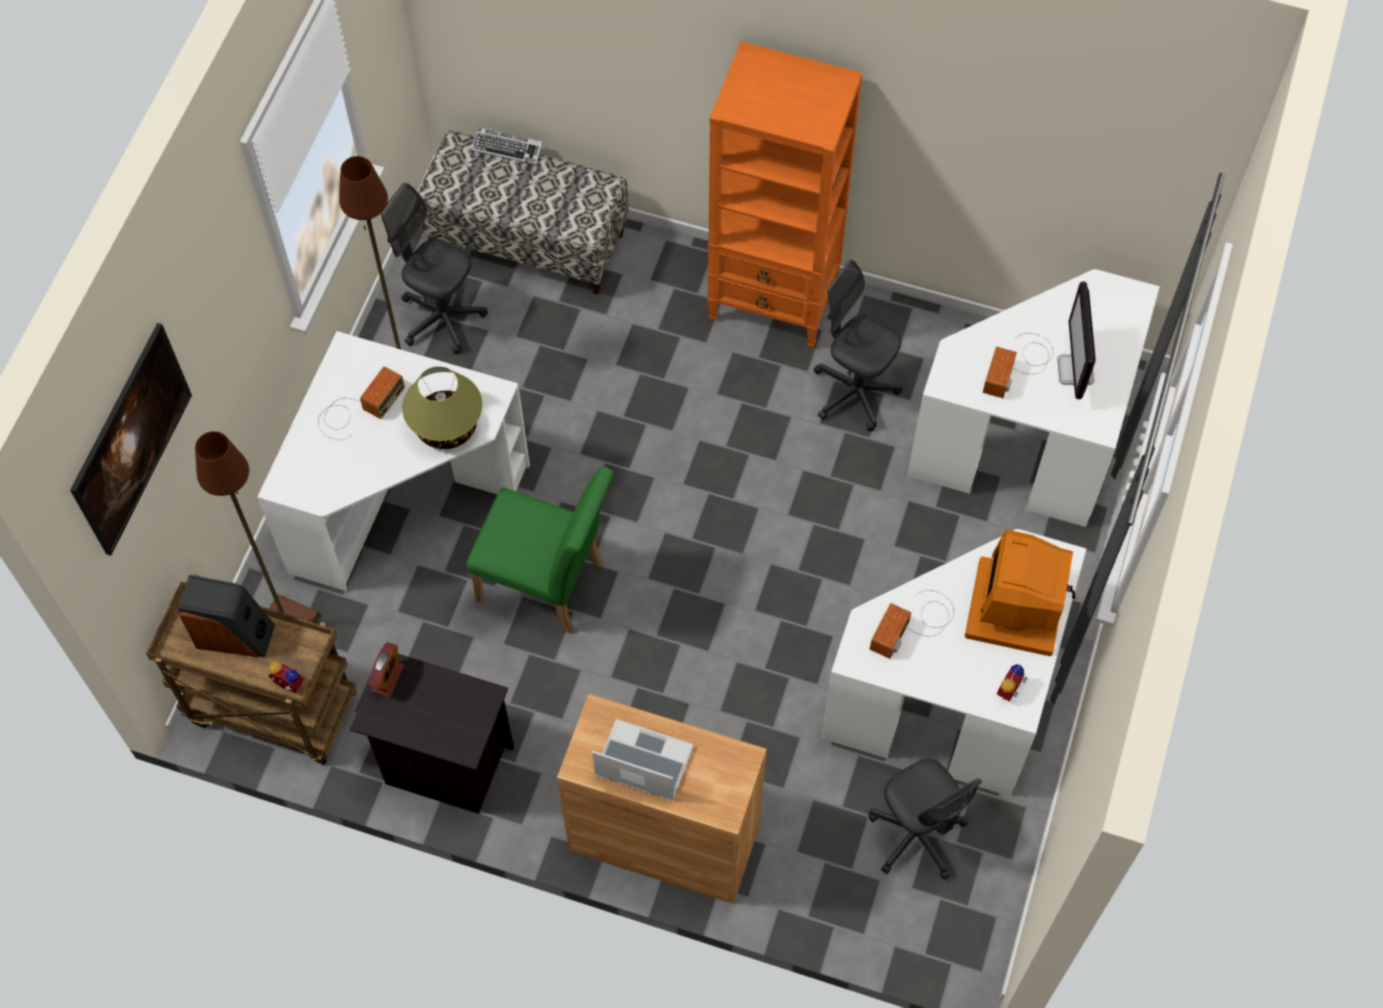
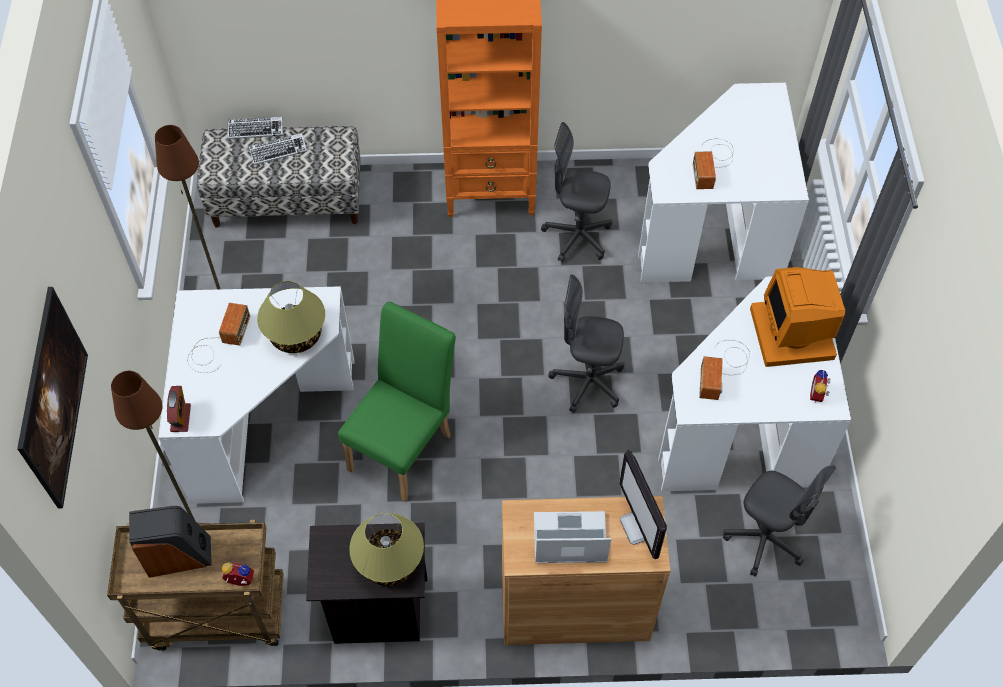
camera: 20 degrees left, 5 degrees down
alarm clock [368,642,404,698] -> alarm clock moved to [167,386,191,432]
grey office chair [381,183,488,354] -> grey office chair moved to [548,274,625,413]
green chair [466,466,614,634] -> green chair turned 60 degrees counterclockwise [338,302,456,502]
monitor [1057,282,1096,399] -> monitor moved to [619,450,667,559]
none -> keyboard [249,133,307,165]
none -> table lamp [349,513,424,586]

